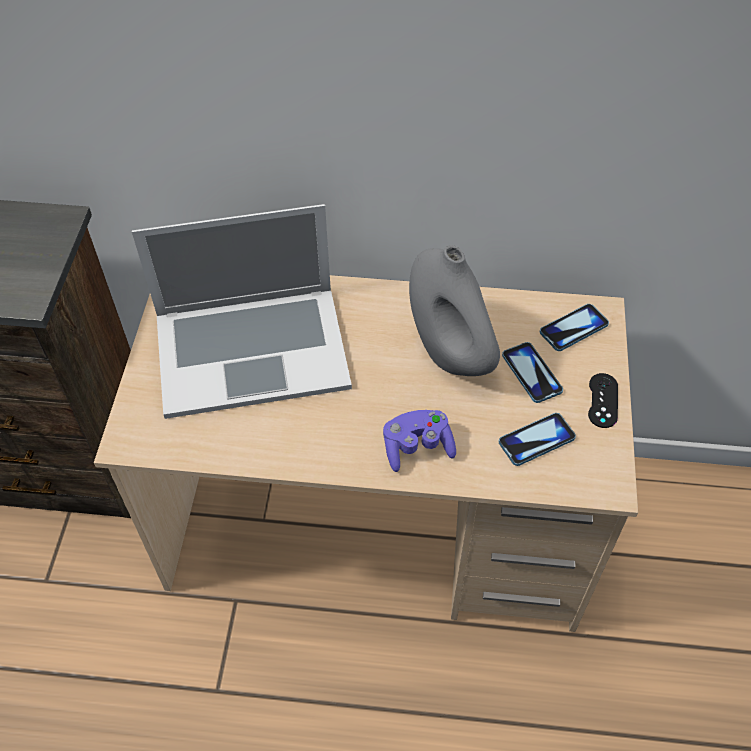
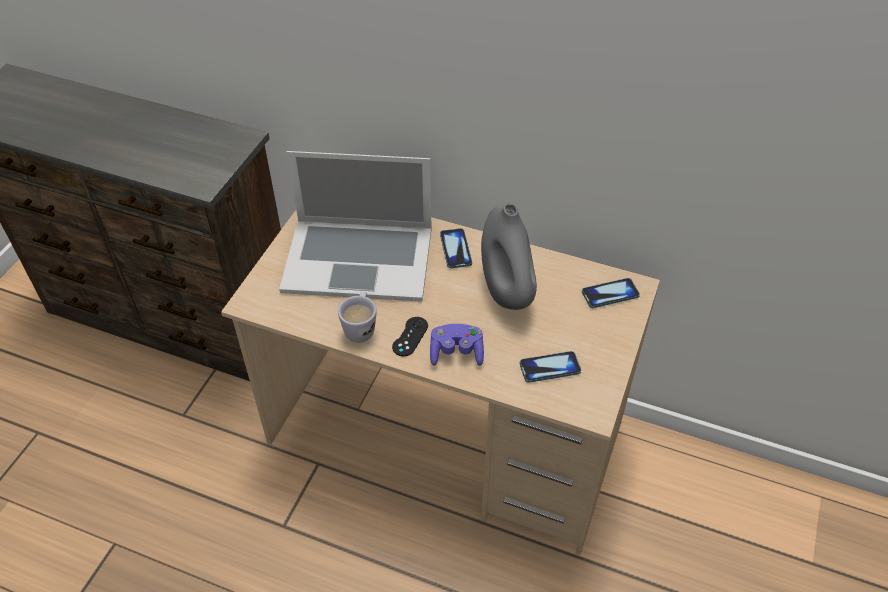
camera: 15 degrees right, 5 degrees down
phone [502,342,563,403] -> phone moved to [440,228,472,268]
black game controller [588,373,618,428] -> black game controller moved to [392,317,428,357]
none -> white mug [338,292,377,343]

